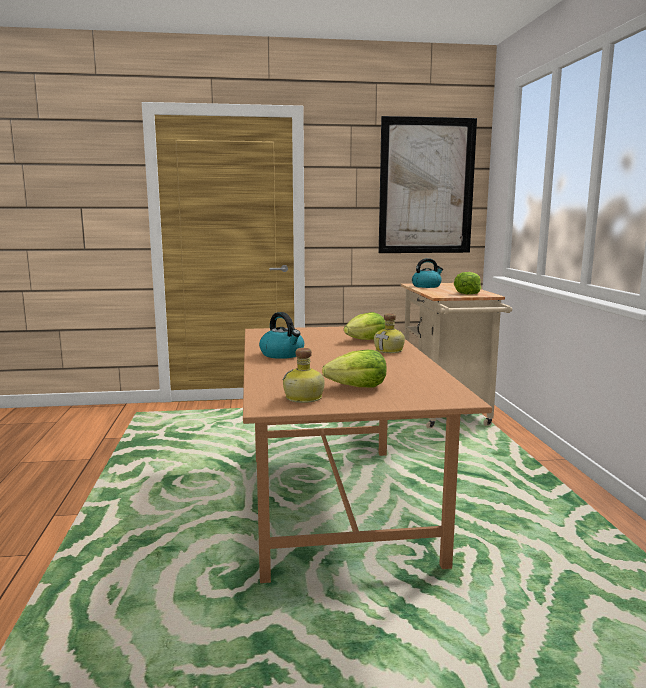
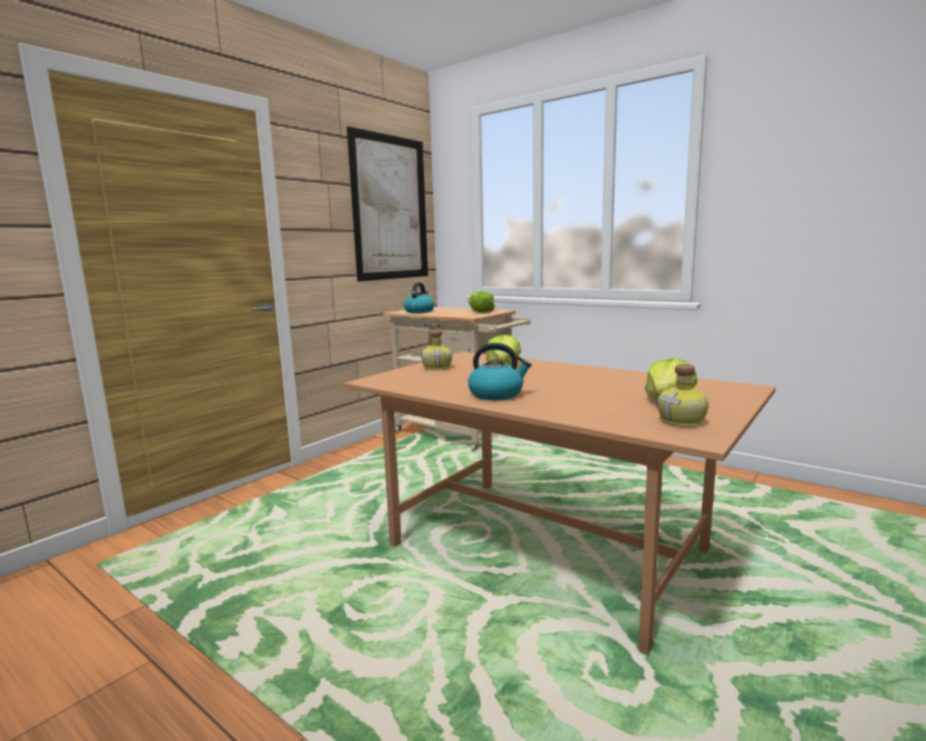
camera: 45 degrees left, 0 degrees up
bottle [374,313,405,353] -> bottle moved to [421,330,452,370]

